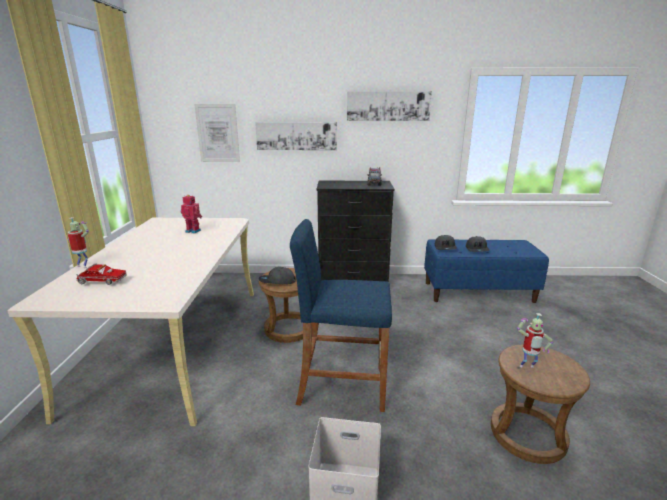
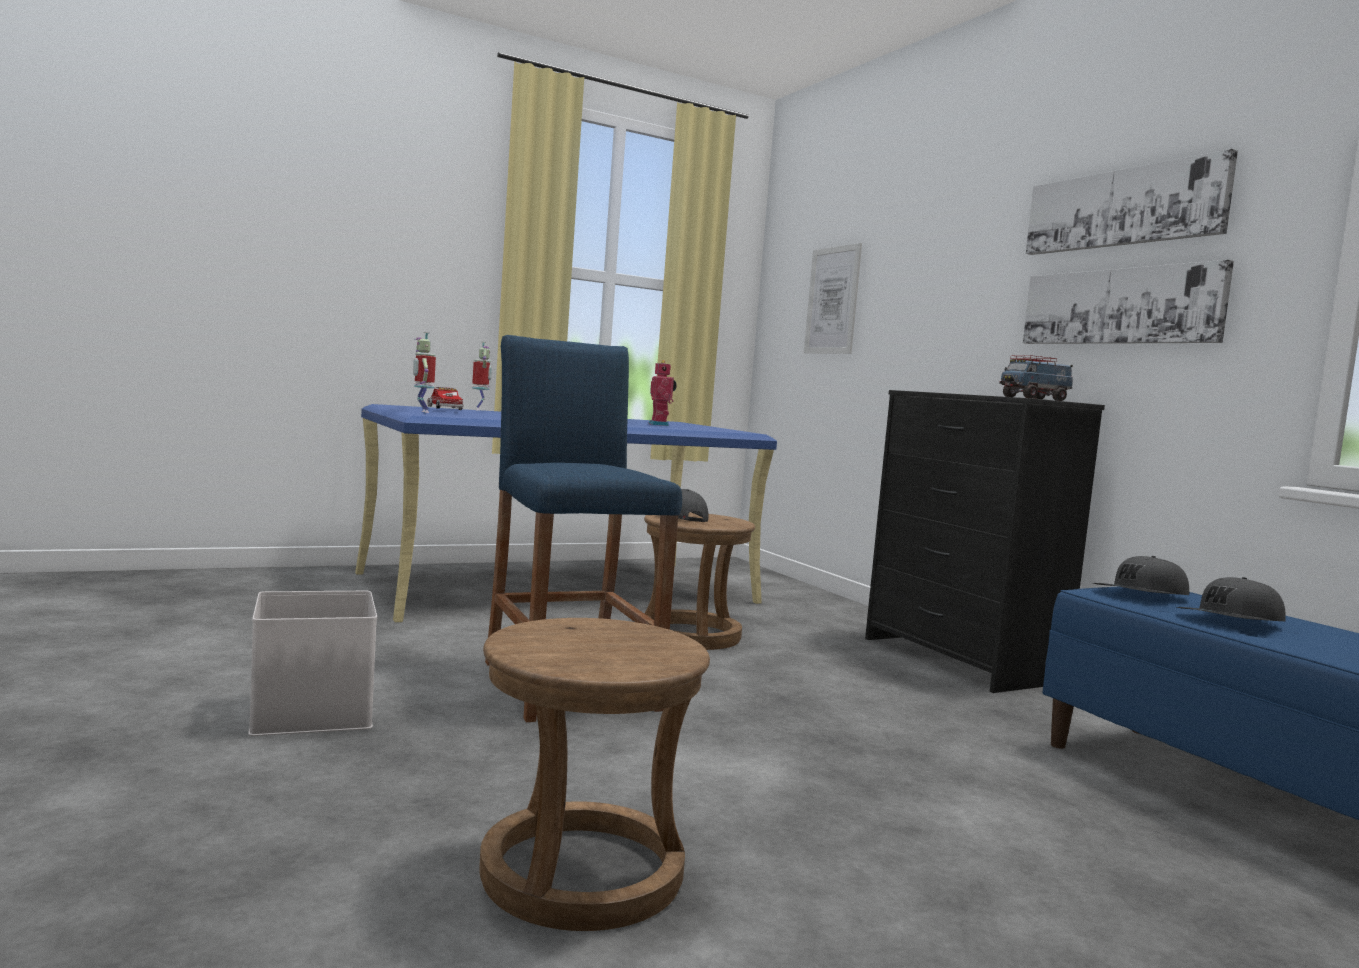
camera: 60 degrees right, 15 degrees down
beige desk [7,218,254,426] -> blue desk [355,404,777,622]
picture [255,122,337,150] -> picture moved to [1023,260,1234,344]
toy robot [517,313,553,368] -> toy robot moved to [413,332,436,413]

